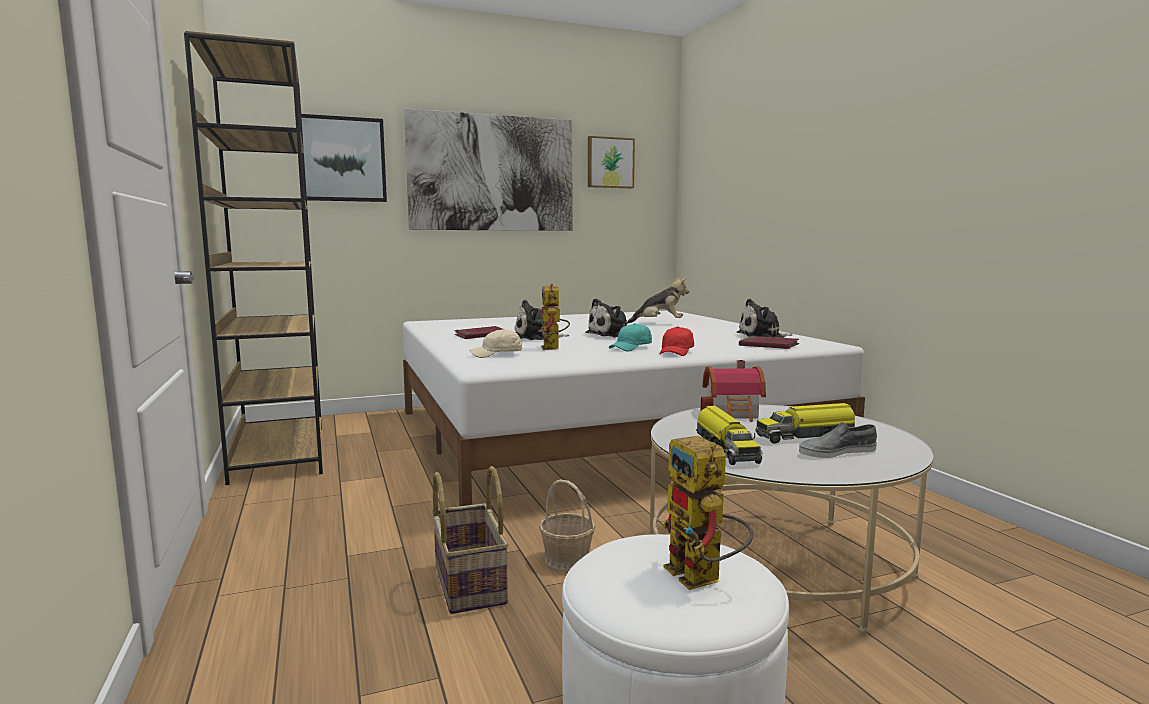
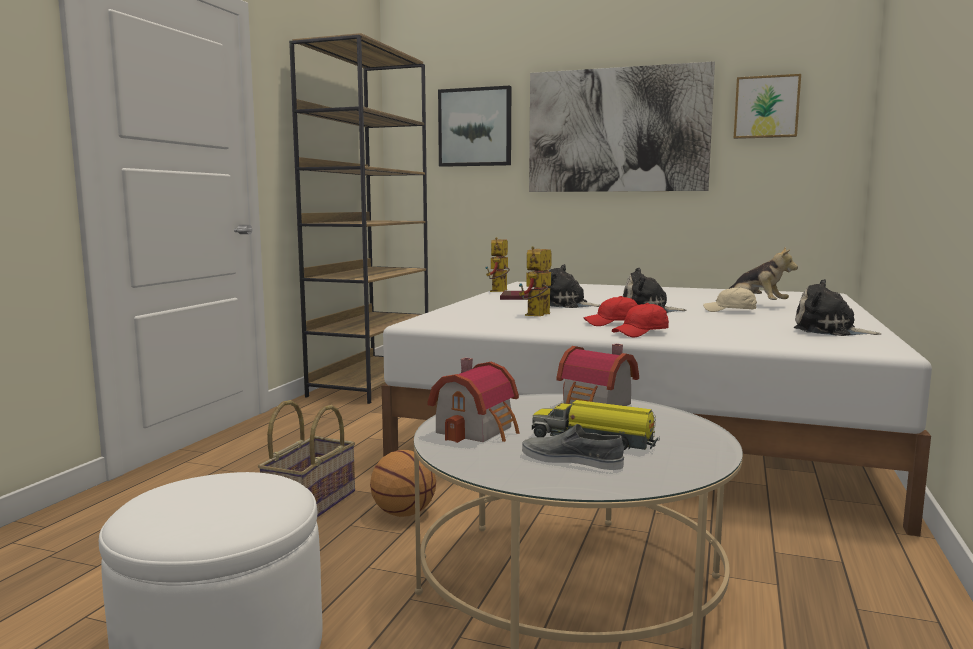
camera: 40 degrees right, 0 degrees up
beige cap [469,329,523,358] -> beige cap moved to [703,287,757,312]
basket [539,479,596,571] -> basketball [370,450,436,517]
turquoise cap [609,323,652,352] -> red cap [584,296,638,326]
toy robot [663,436,753,590] -> toy robot moved to [485,237,510,292]
toy truck [696,406,763,465] -> toy house [428,357,520,443]
red book [739,336,799,349] -> none

